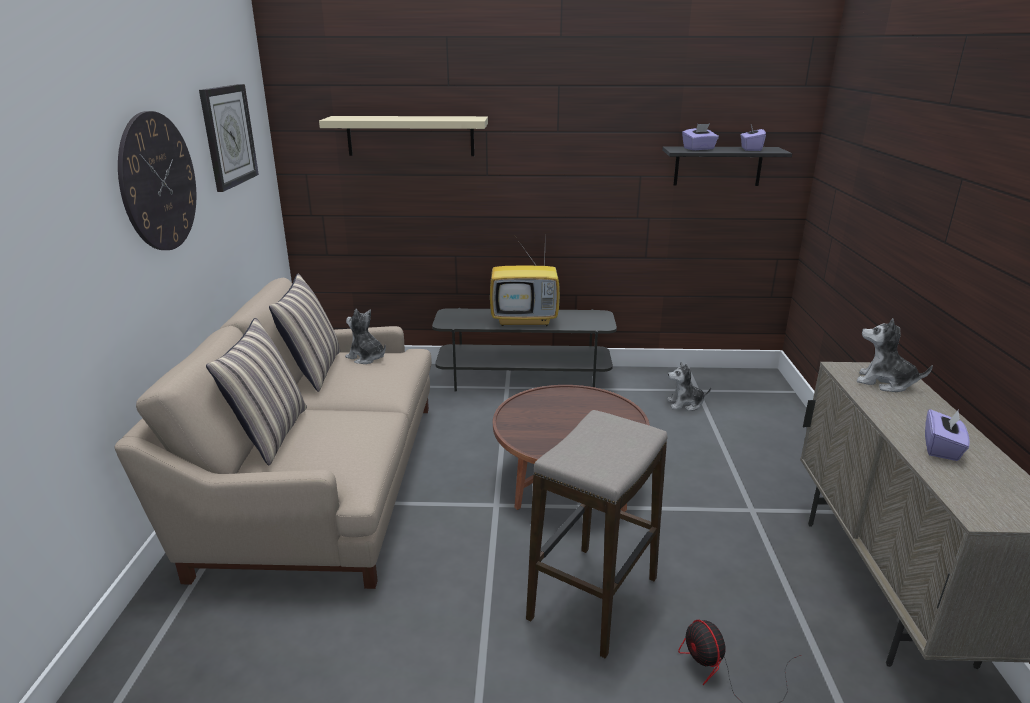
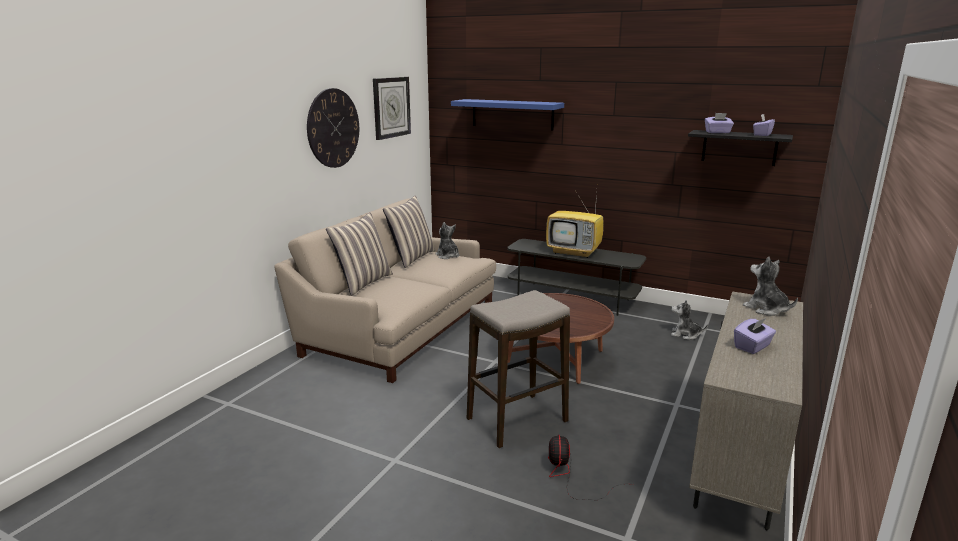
camera: 25 degrees right, 5 degrees down
beige shelf [319,116,488,156] -> blue shelf [451,99,564,130]

